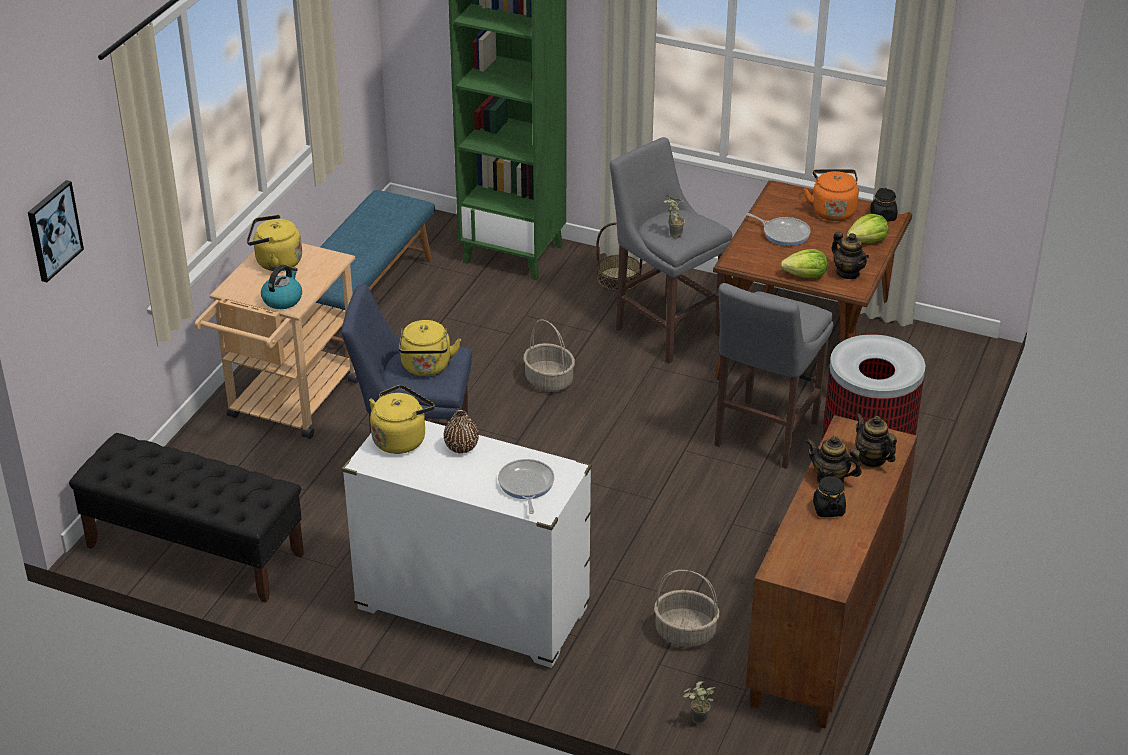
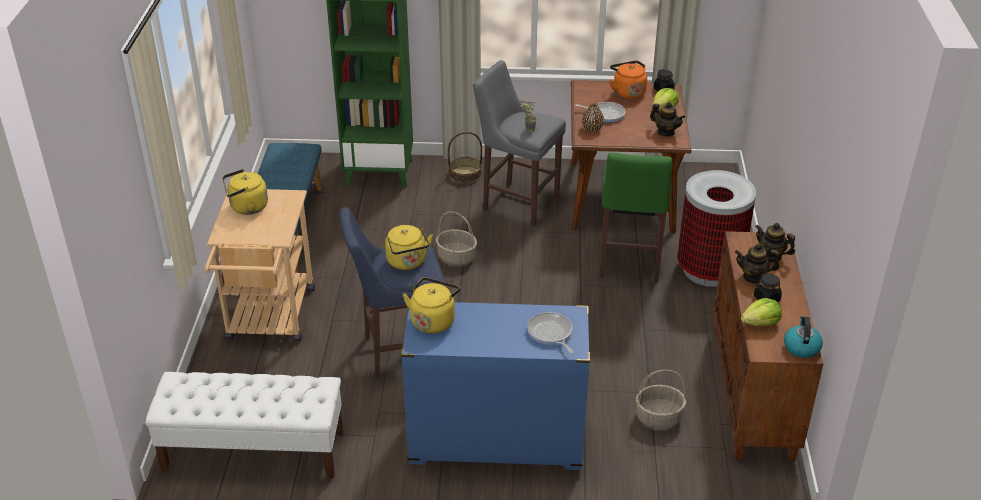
camera: 20 degrees left, 0 degrees up
picture [28,180,84,282] -> none
black bench [69,433,304,603] -> white bench [145,372,343,479]
kettle [261,265,302,309] -> kettle moved to [784,316,823,358]
white dresser [342,421,592,668] -> blue dresser [401,302,590,470]
brown vase [444,410,479,454] -> brown vase moved to [582,103,604,132]
potted plant [683,681,716,725] -> none
grey stool [714,283,833,469] -> green stool [600,152,673,282]
lettuce [780,249,827,278] -> lettuce moved to [741,298,782,326]

